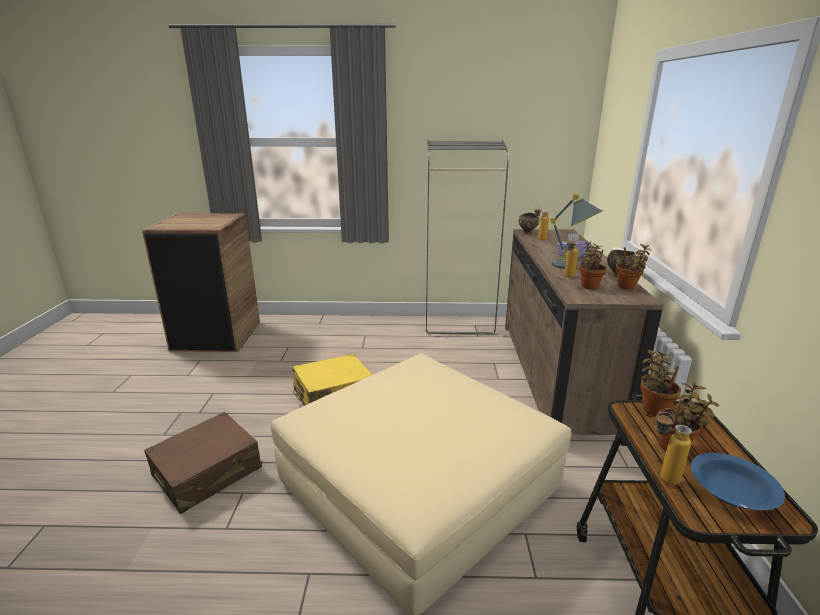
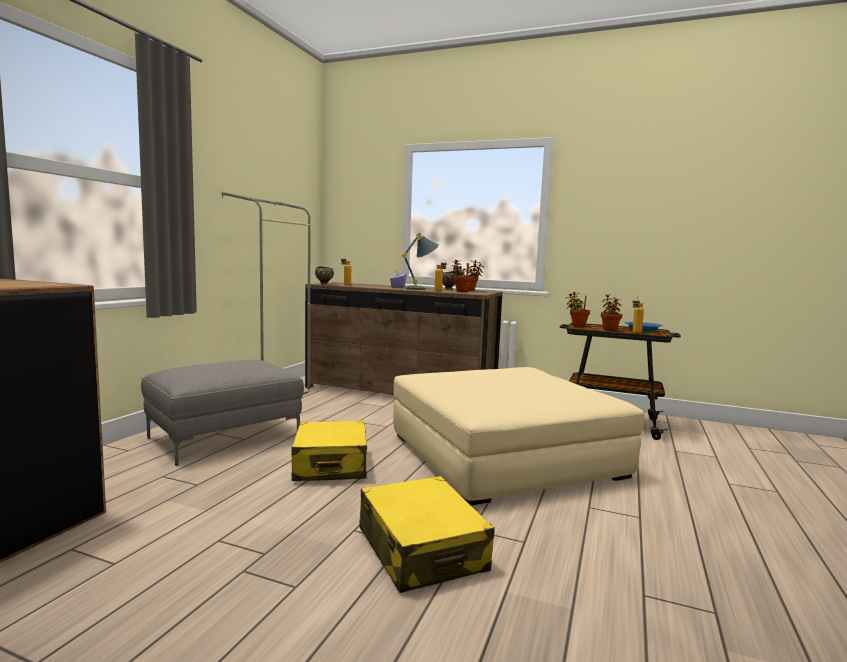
camera: 70 degrees left, 15 degrees down
brown suitcase [144,412,262,514] -> yellow suitcase [359,476,495,593]
none -> grey ottoman [141,360,304,466]

